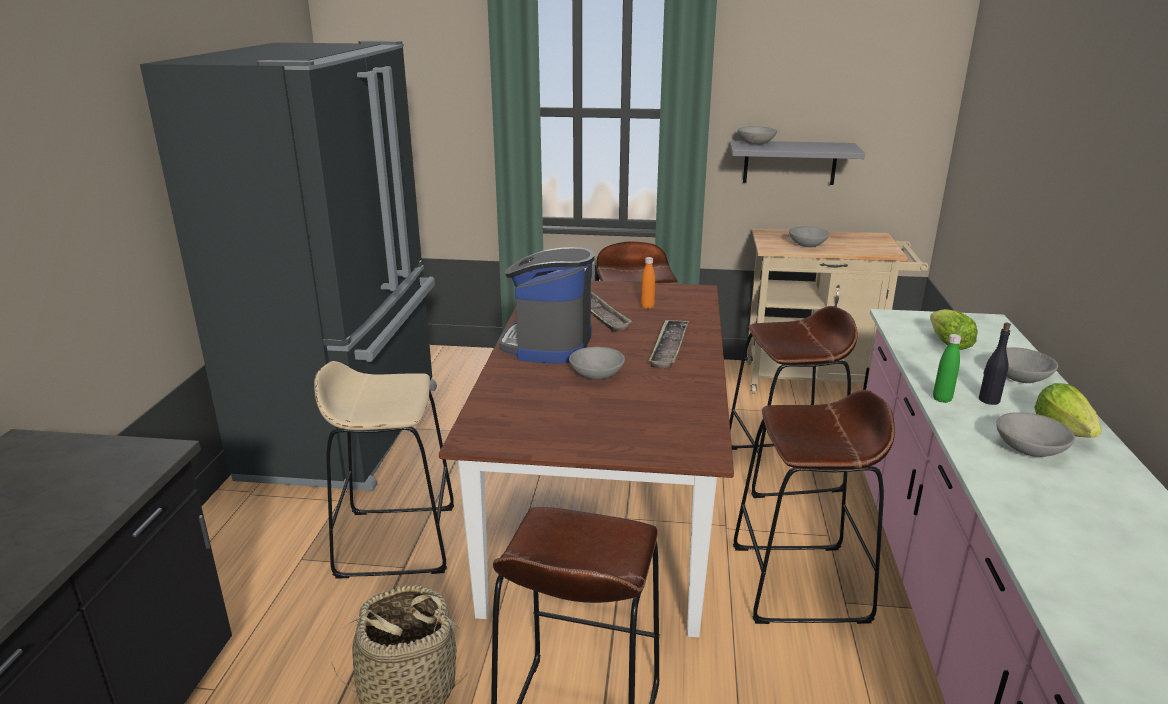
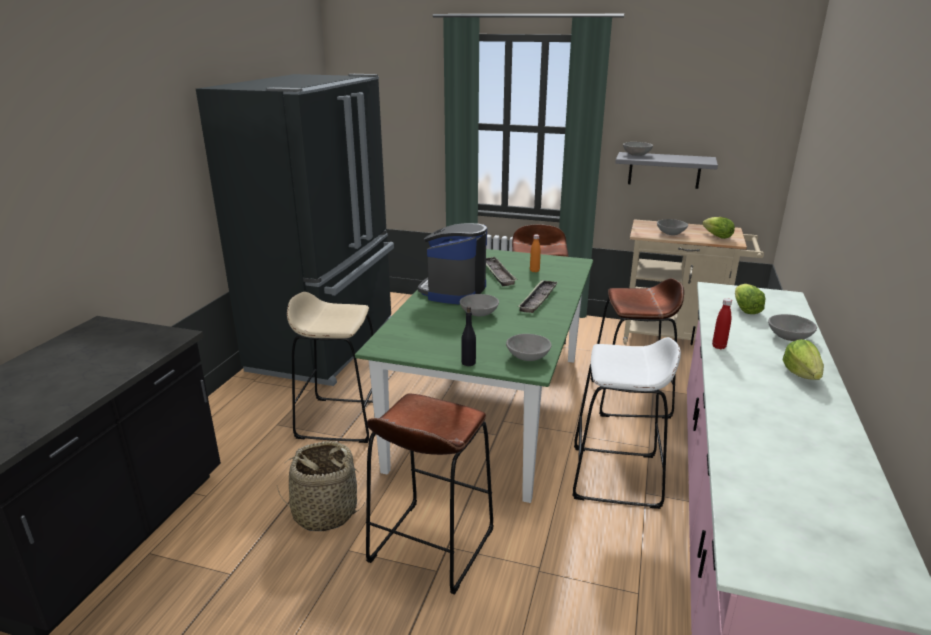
camera: 10 degrees right, 0 degrees up
brown dining table [439,280,734,637] -> green dining table [355,249,593,503]
brown stool [733,390,895,624] -> white stool [573,337,681,509]
green bottle [933,334,961,403] -> red bottle [712,298,732,349]
black bottle [979,323,1011,405] -> black bottle moved to [462,306,476,366]
grey bowl [996,412,1075,457] -> grey bowl moved to [506,334,551,361]
none -> lettuce [702,217,735,239]

